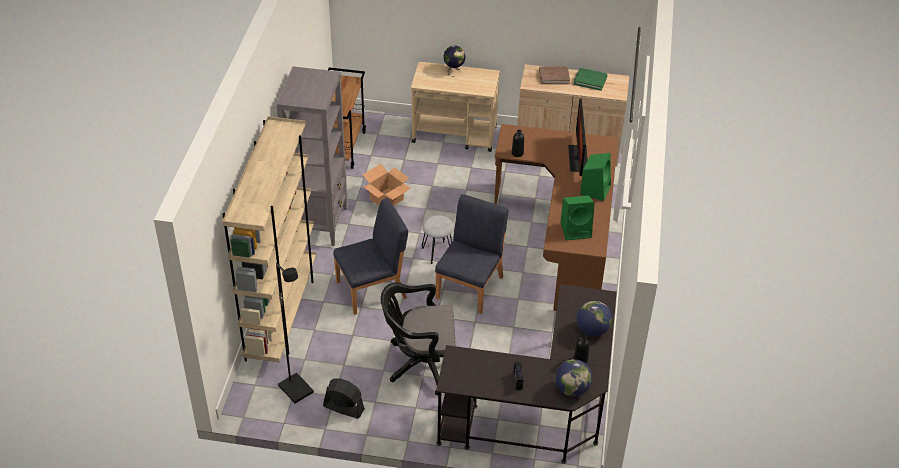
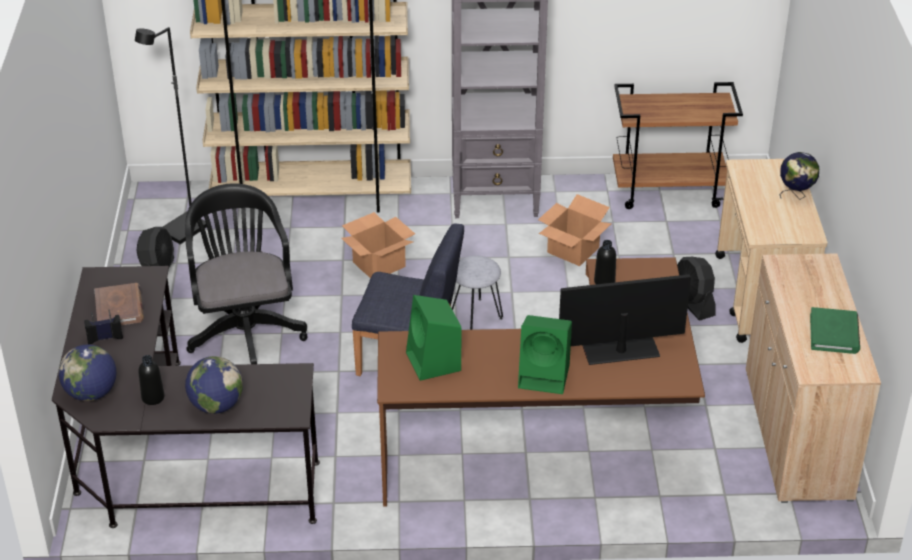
camera: 80 degrees right, 5 degrees down
blue chair [333,198,408,315] -> cardboard box [341,212,415,278]
brown book [539,66,570,84] -> brown book moved to [94,283,144,325]
none -> black fan [677,257,715,321]

